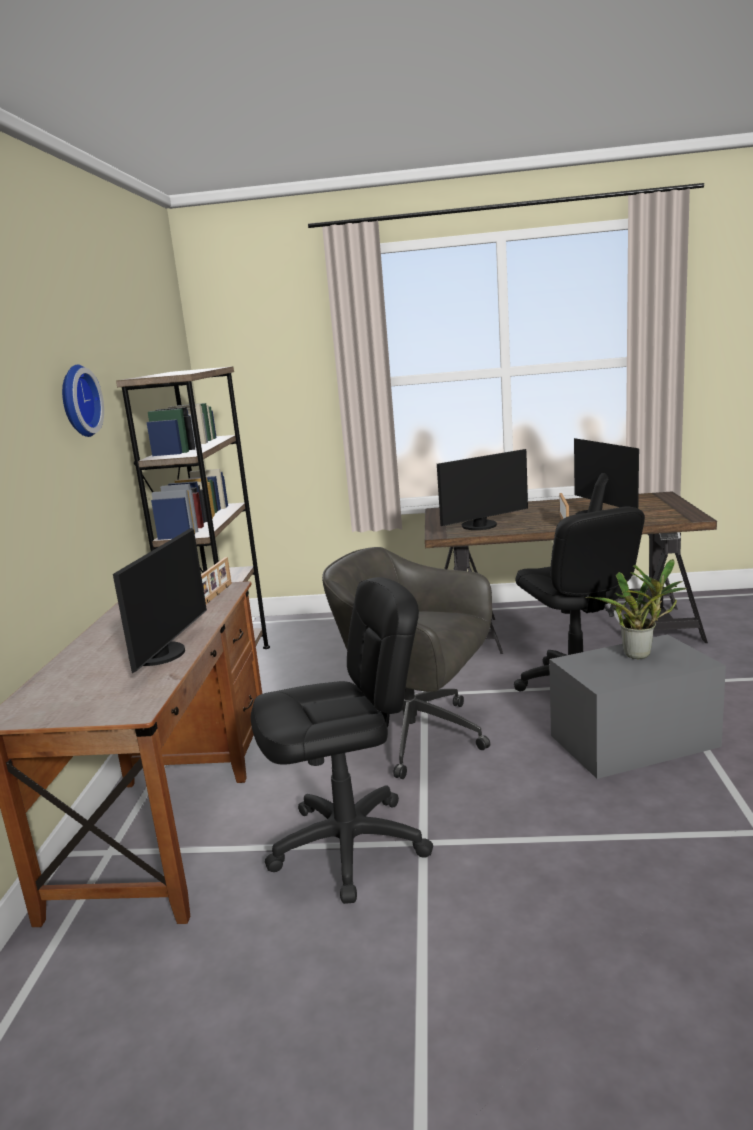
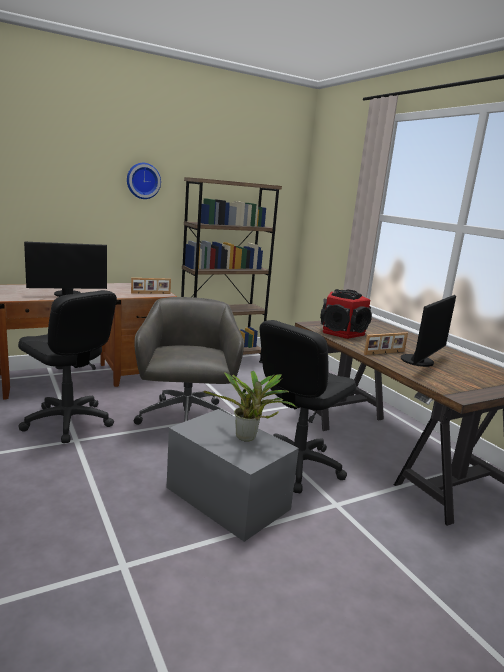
camera: 55 degrees right, 0 degrees up
monitor [437,449,528,530] -> speaker [320,289,372,339]

